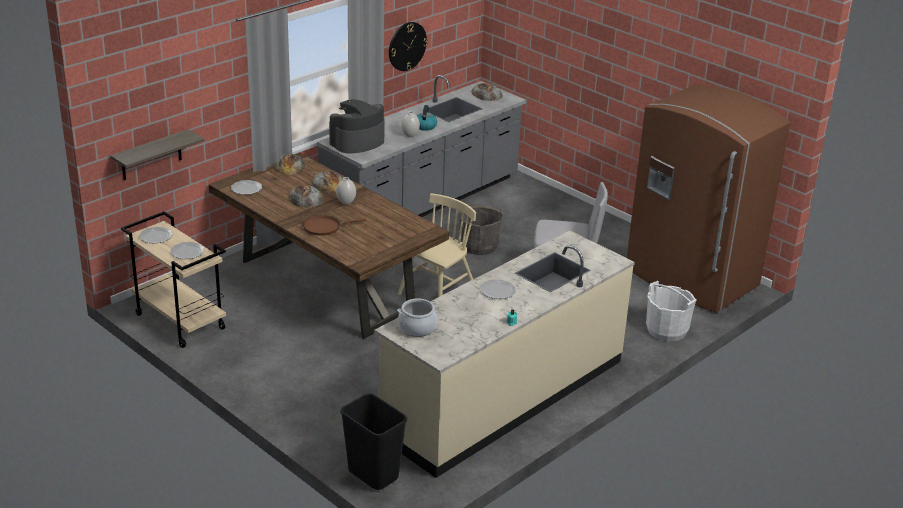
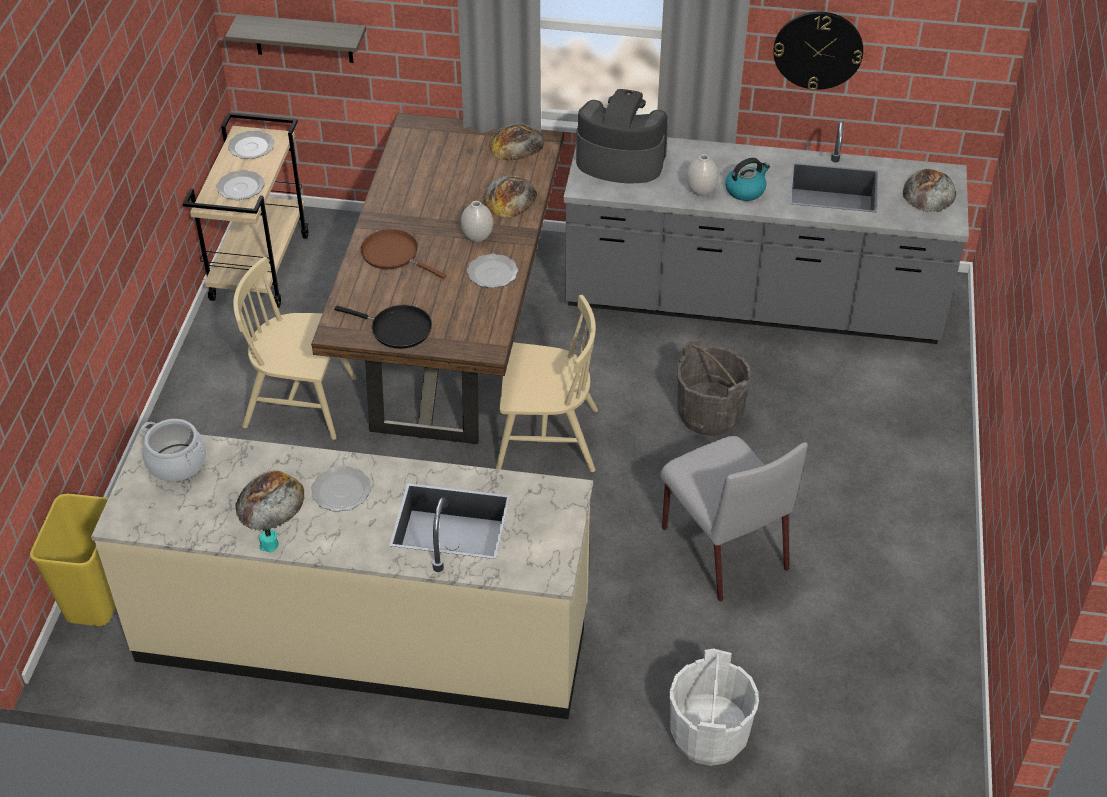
camera: 55 degrees right, 15 degrees up
plate [231,180,262,195] -> plate moved to [467,254,518,288]
bread [289,185,323,208] -> bread moved to [235,470,304,531]
black trash can [340,393,407,490] -> yellow trash can [30,494,116,626]
brown fridge [627,85,790,313] -> none
none -> beige chair [233,257,357,440]
none -> black frying pan [334,305,432,349]

